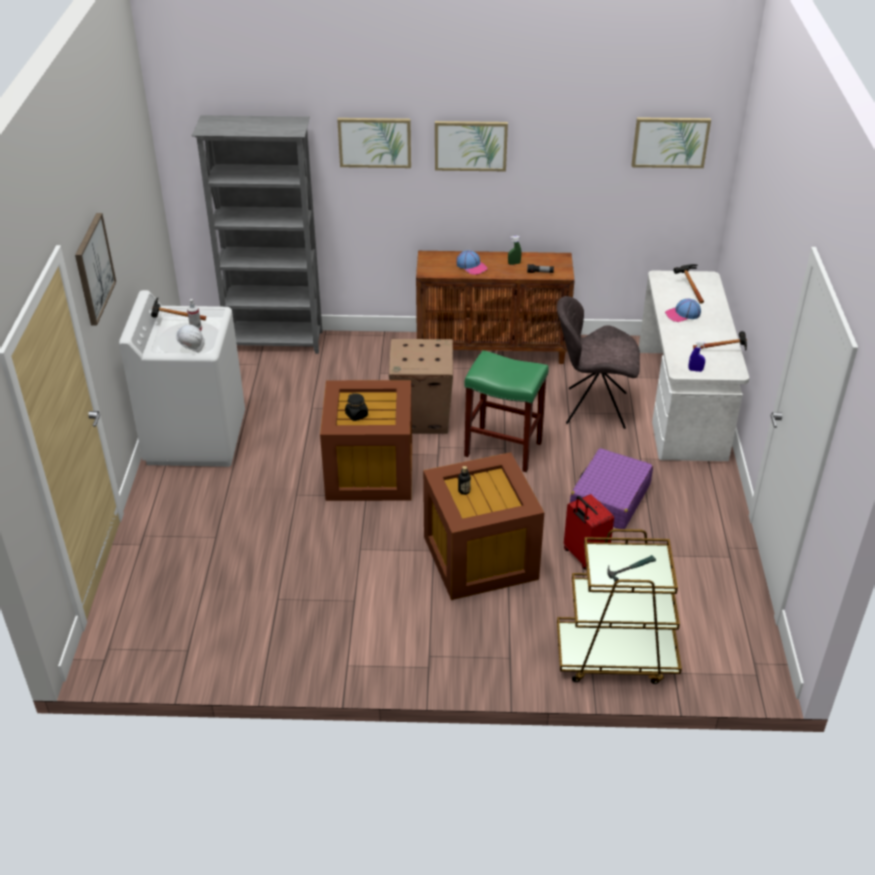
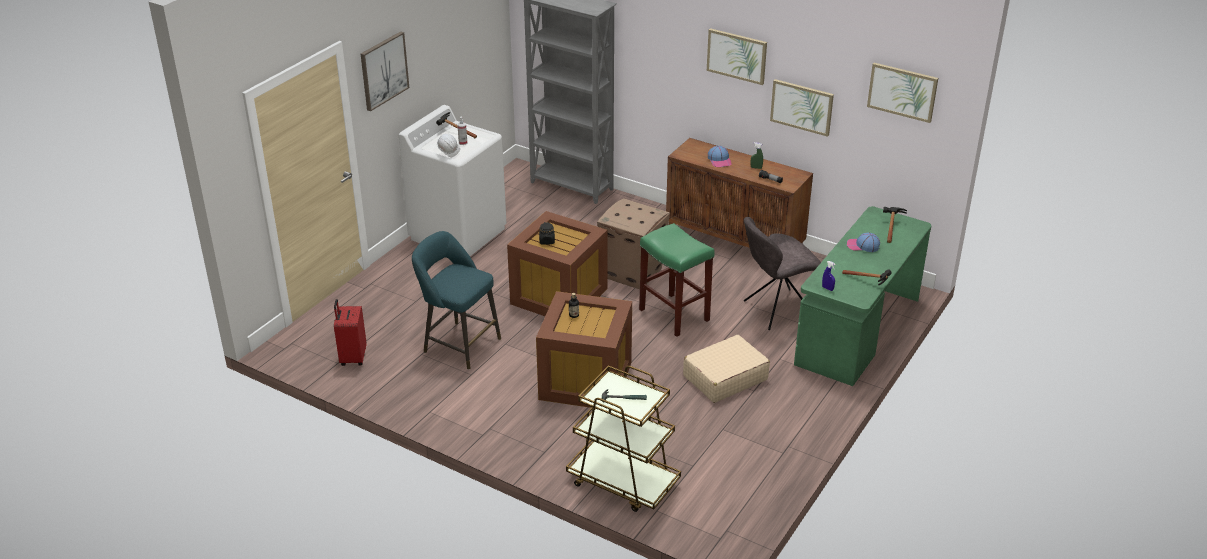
camera: 30 degrees right, 5 degrees down
picture [337,118,411,168] -> picture moved to [770,79,834,137]
grey chair [557,296,640,429] -> grey chair turned 60 degrees counterclockwise [744,217,821,330]
red suitcase [564,494,614,570] -> red suitcase moved to [334,299,367,366]
purple suitcase [570,448,653,529] -> beige suitcase [683,335,770,403]
white desk [639,271,749,461] -> green desk [794,206,931,386]
none -> turquoise stool [412,231,501,370]

